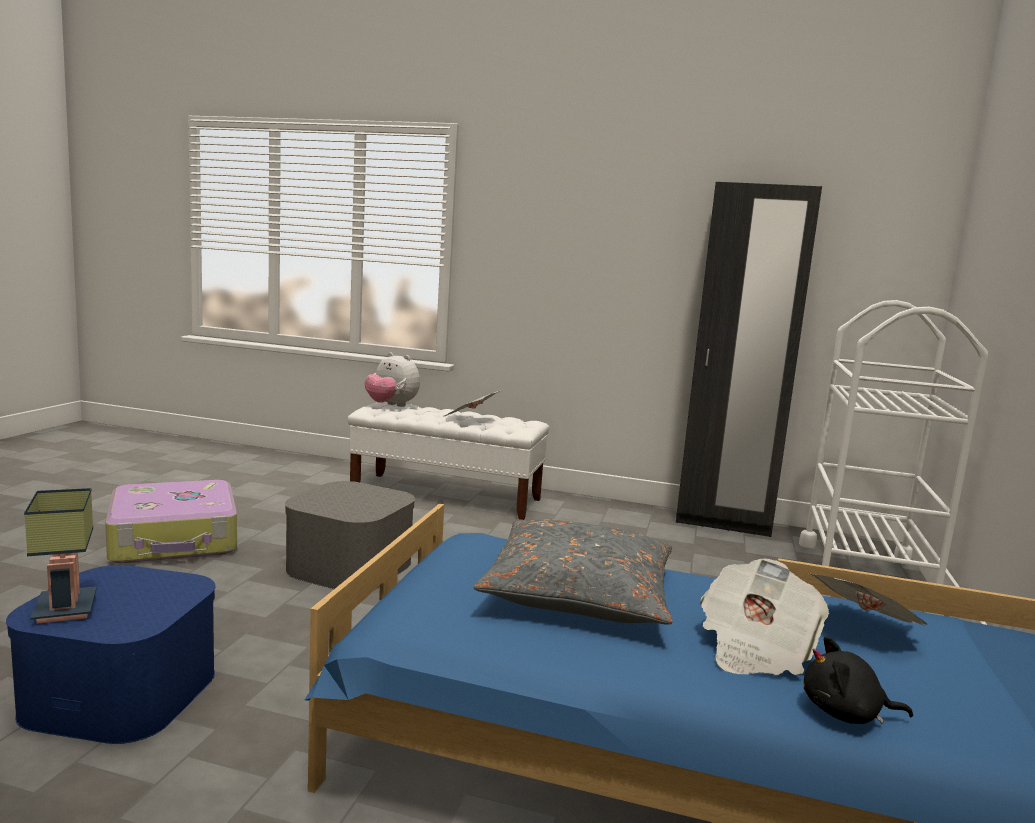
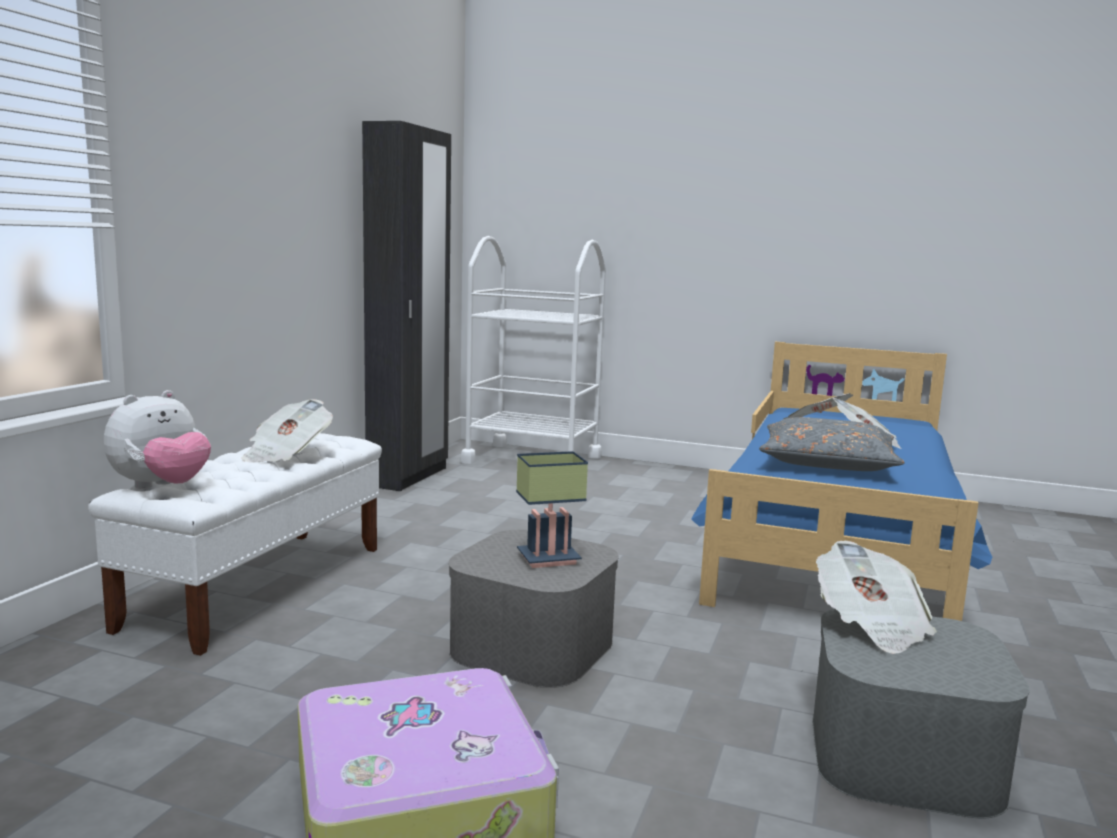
camera: 85 degrees left, 0 degrees up
blue storage box [6,565,215,744] -> grey storage box [812,609,1030,819]
table lamp [24,488,97,624] -> table lamp moved to [516,451,588,568]
black plush toy [804,636,913,724] -> none
none -> newspaper [816,541,937,654]

